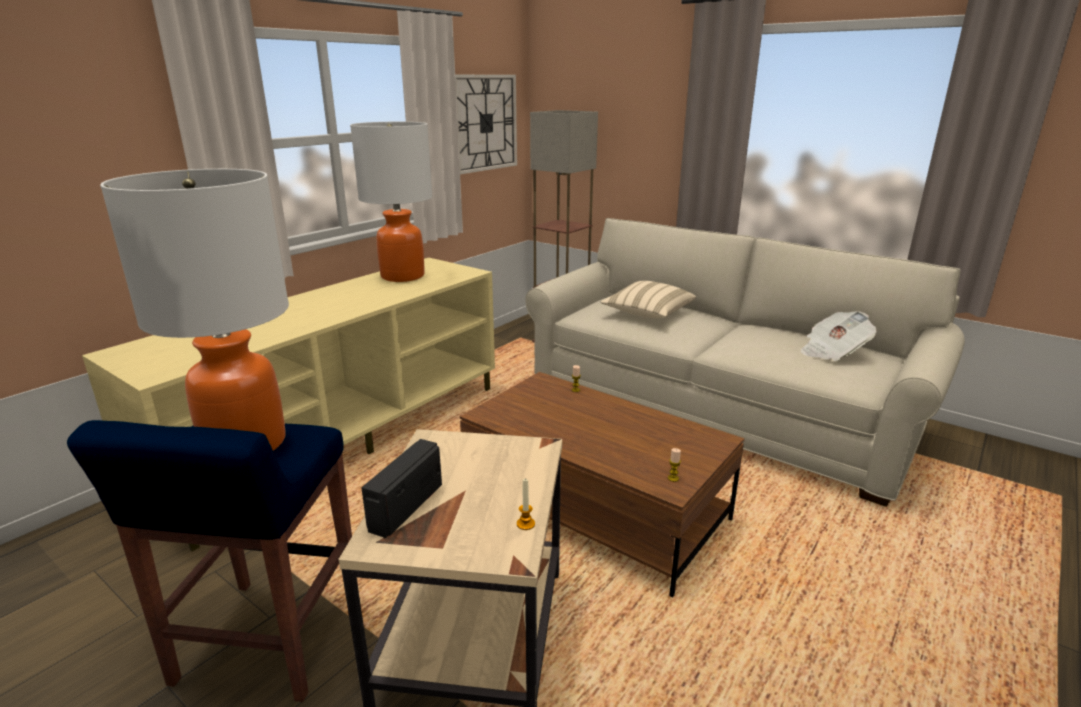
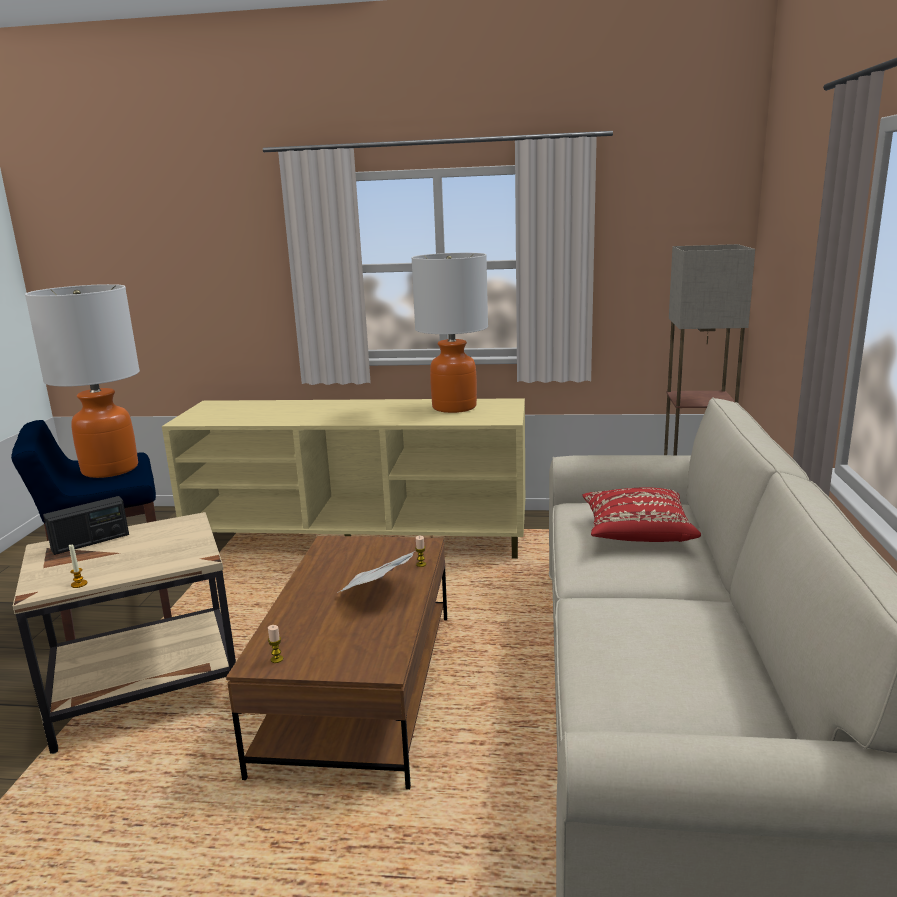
camera: 60 degrees right, 5 degrees down
radio [361,439,442,538] -> radio turned 150 degrees clockwise [43,496,129,555]
wall clock [455,74,517,175] -> none
beige pillow [601,281,696,318] -> red pillow [582,487,701,542]
newspaper [800,311,877,361] -> newspaper moved to [337,551,415,593]

